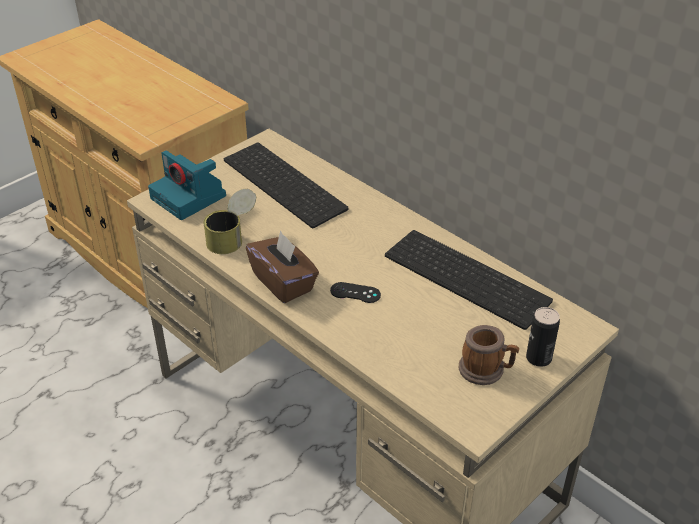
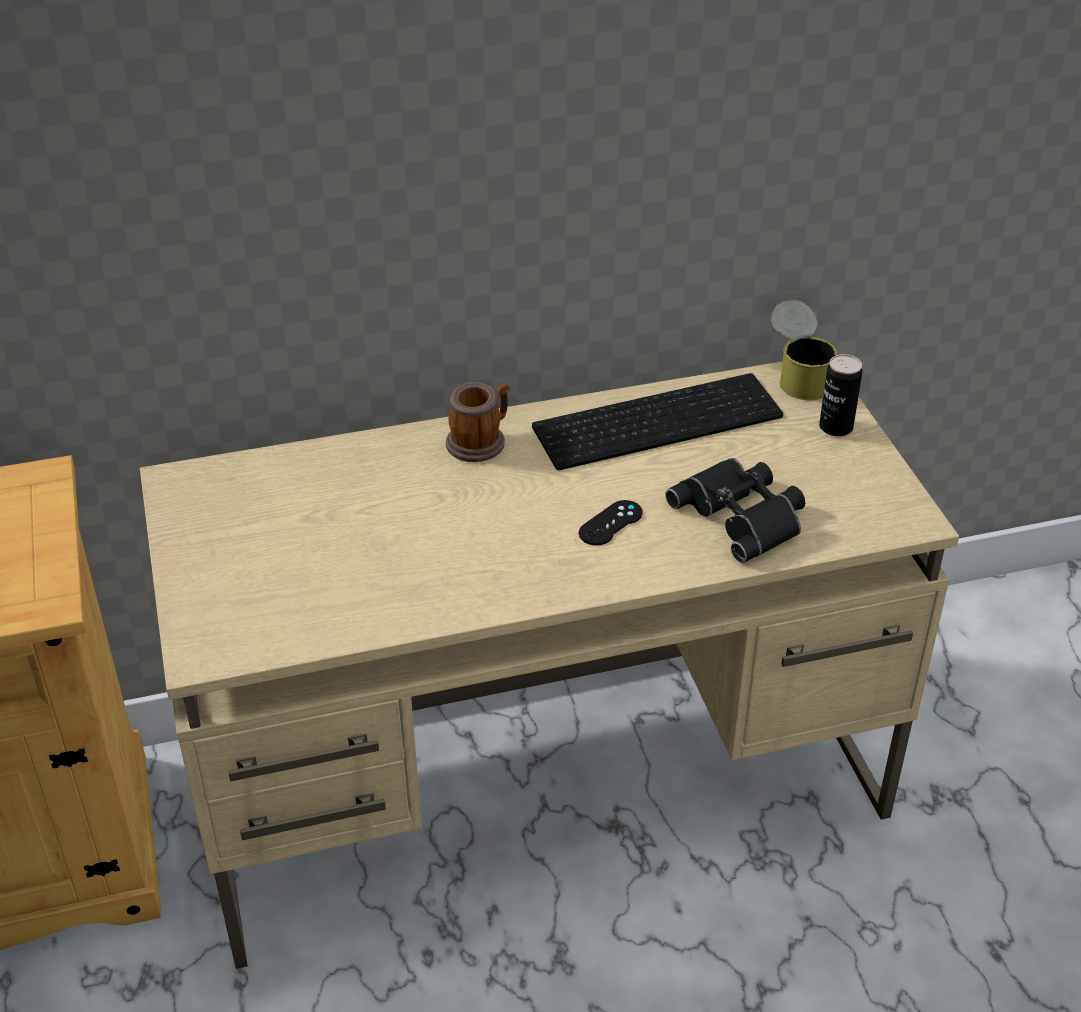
camera: 60 degrees left, 0 degrees up
camera [148,150,226,220] -> none
can [203,189,256,254] -> can moved to [771,300,838,400]
keyboard [224,143,348,228] -> none
brown tissue box [246,230,319,303] -> none
mug [459,325,519,385] -> mug moved to [446,382,510,462]
none -> black binoculars [665,458,805,563]

